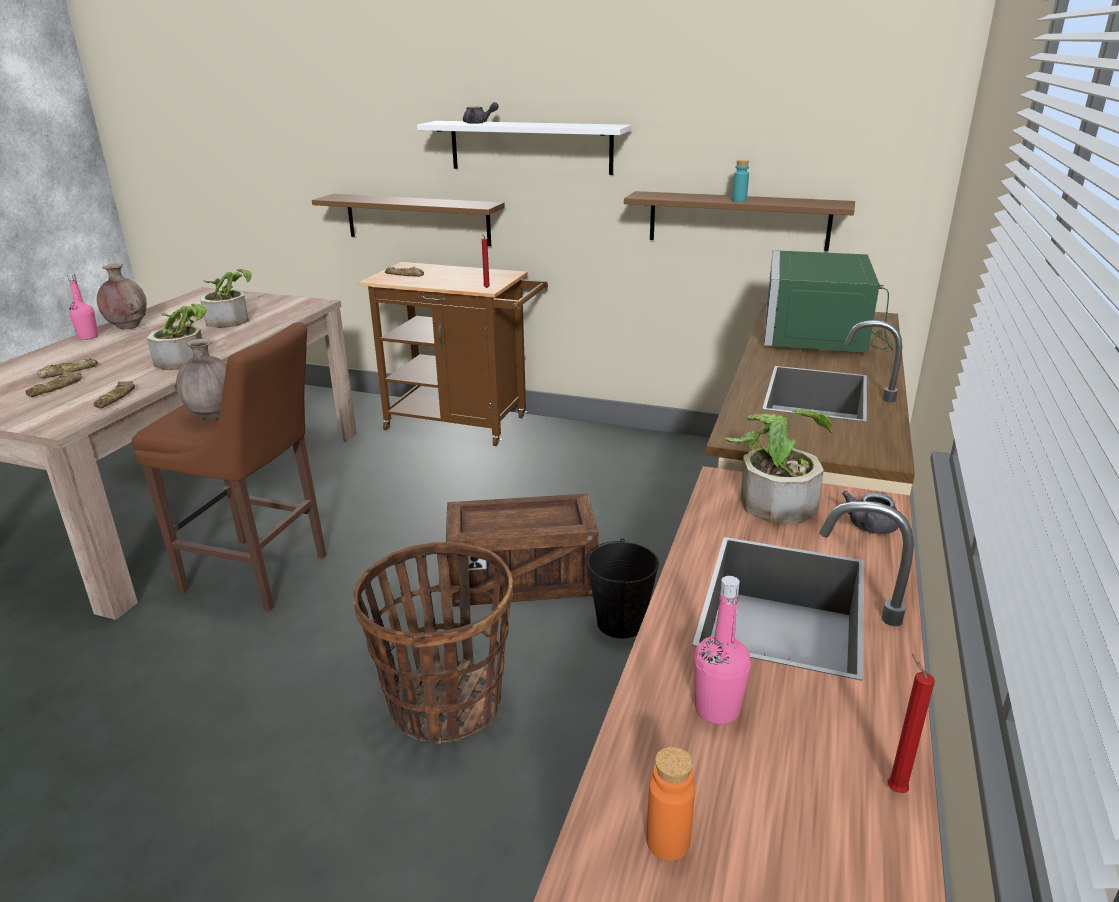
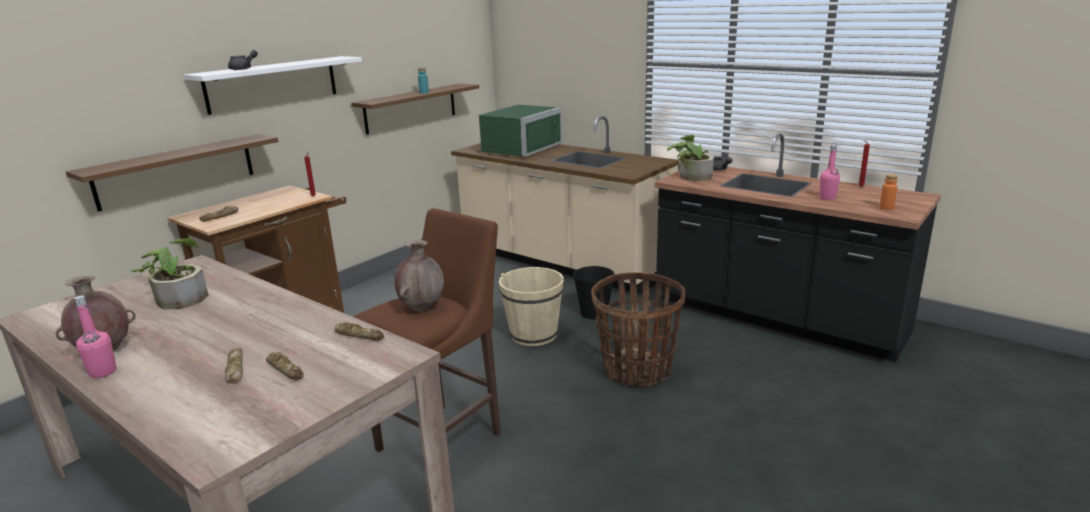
camera: 70 degrees left, 5 degrees down
potted plant [147,304,207,370] -> none
crate [446,494,598,607] -> beige bucket [499,267,564,346]
green microwave [764,250,893,352] -> green microwave turned 90 degrees counterclockwise [478,105,562,157]

